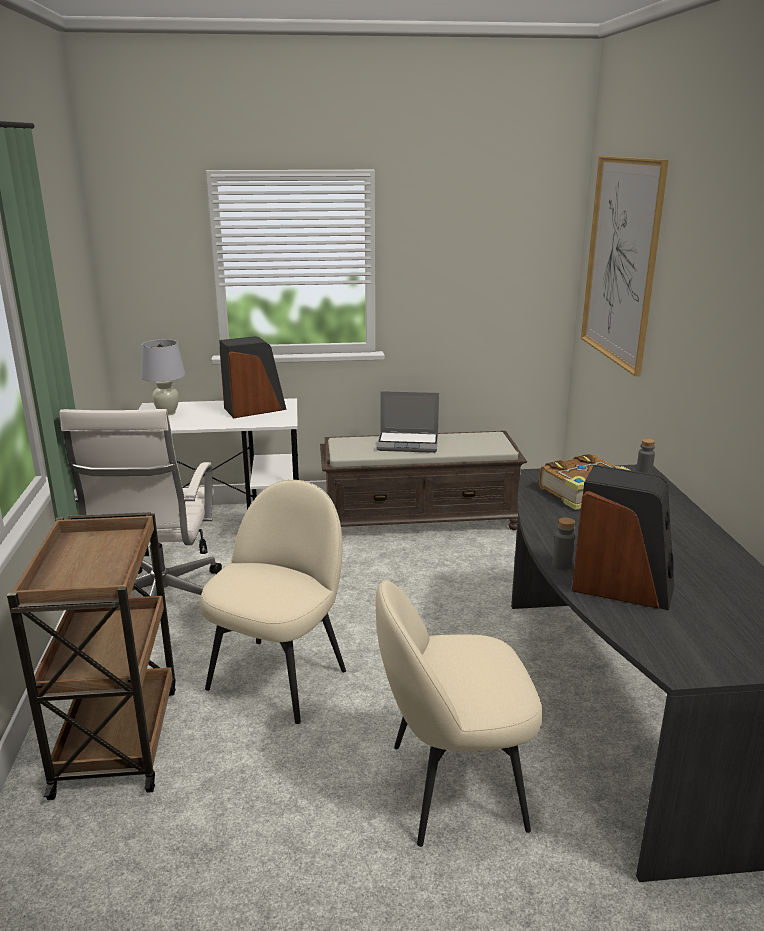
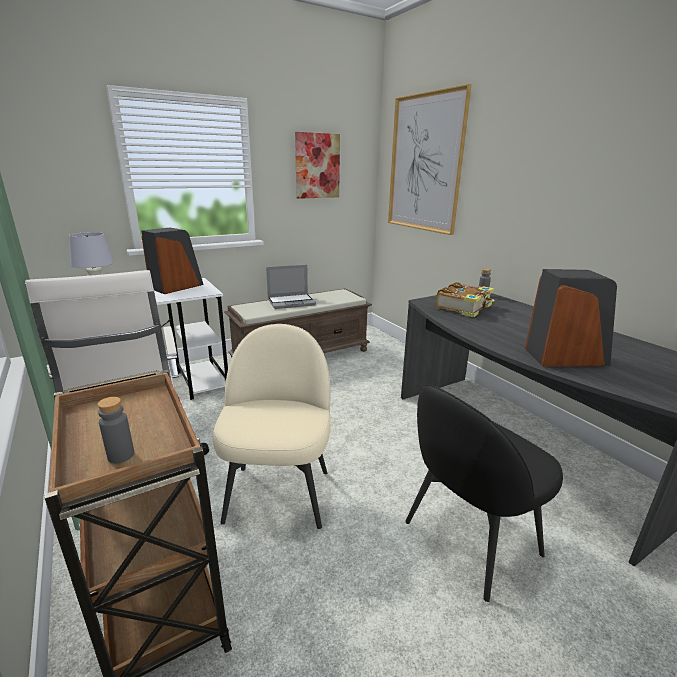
camera: 25 degrees left, 0 degrees up
beige chair [376,580,543,847] -> black chair [405,384,563,602]
grey bottle [552,517,575,570] -> grey bottle moved to [97,397,134,463]
none -> picture [295,132,340,199]

